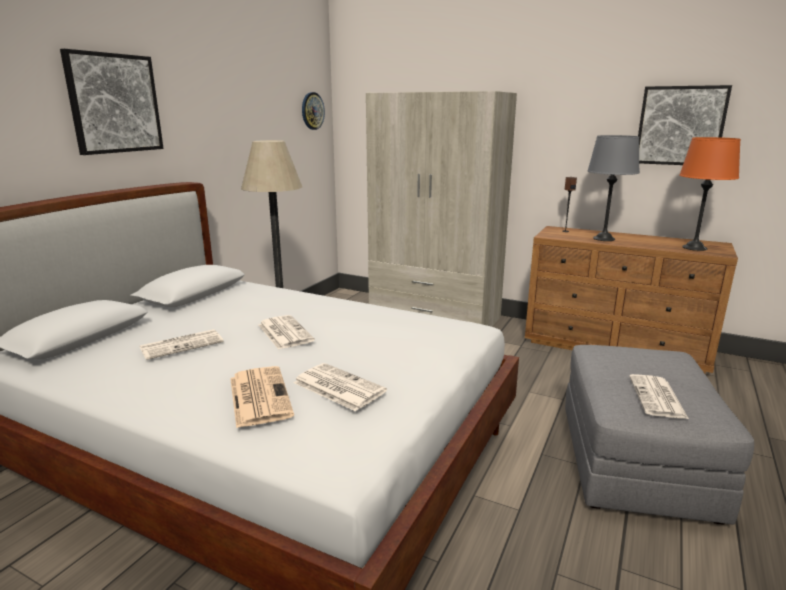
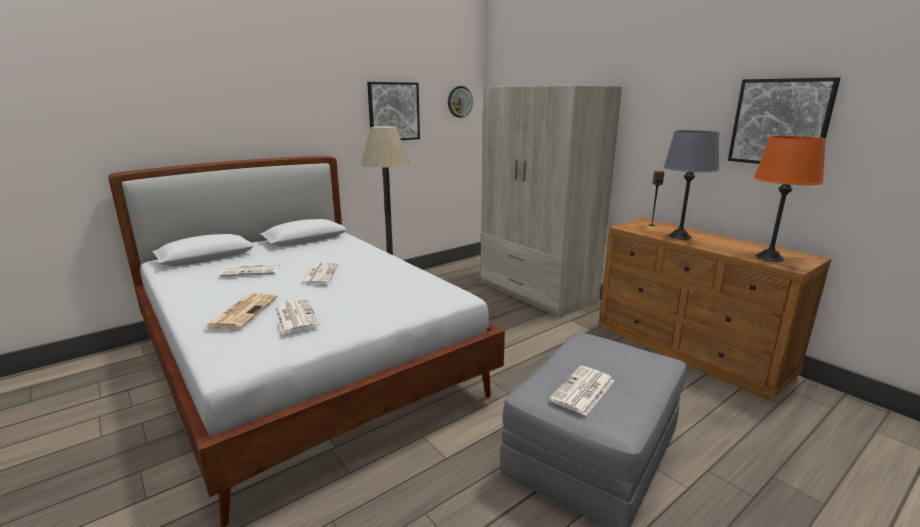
camera: 25 degrees right, 0 degrees up
picture [60,49,164,155] -> picture moved to [367,82,420,140]

